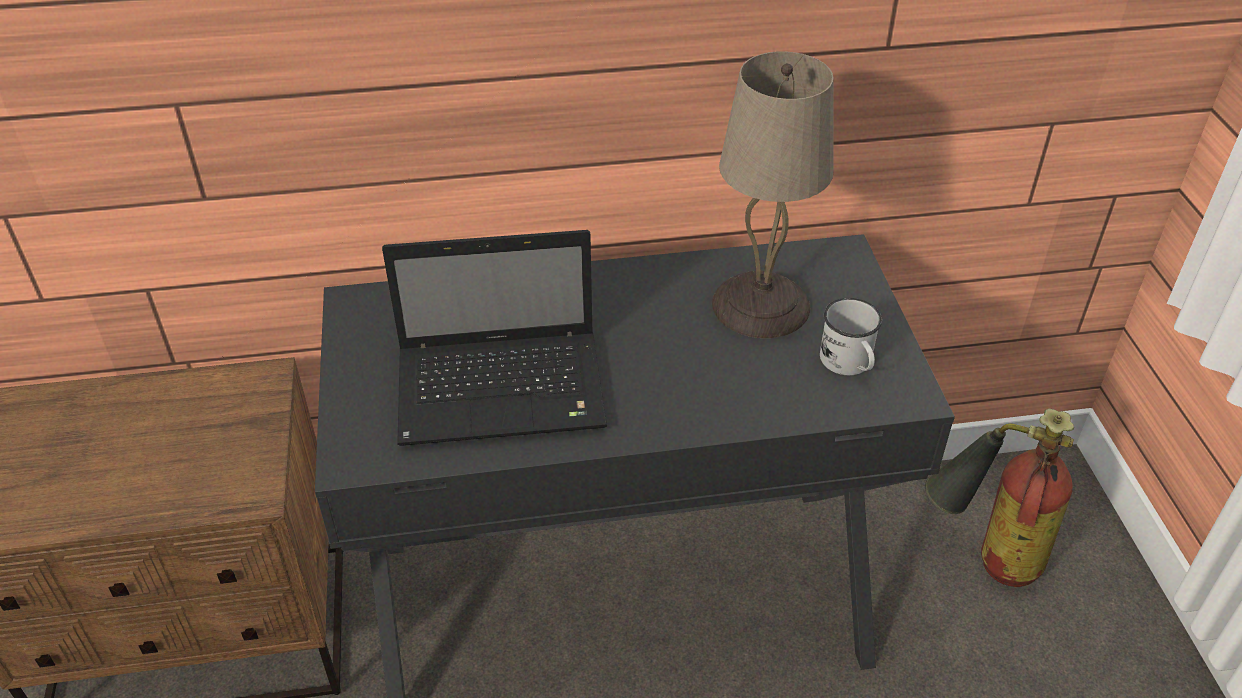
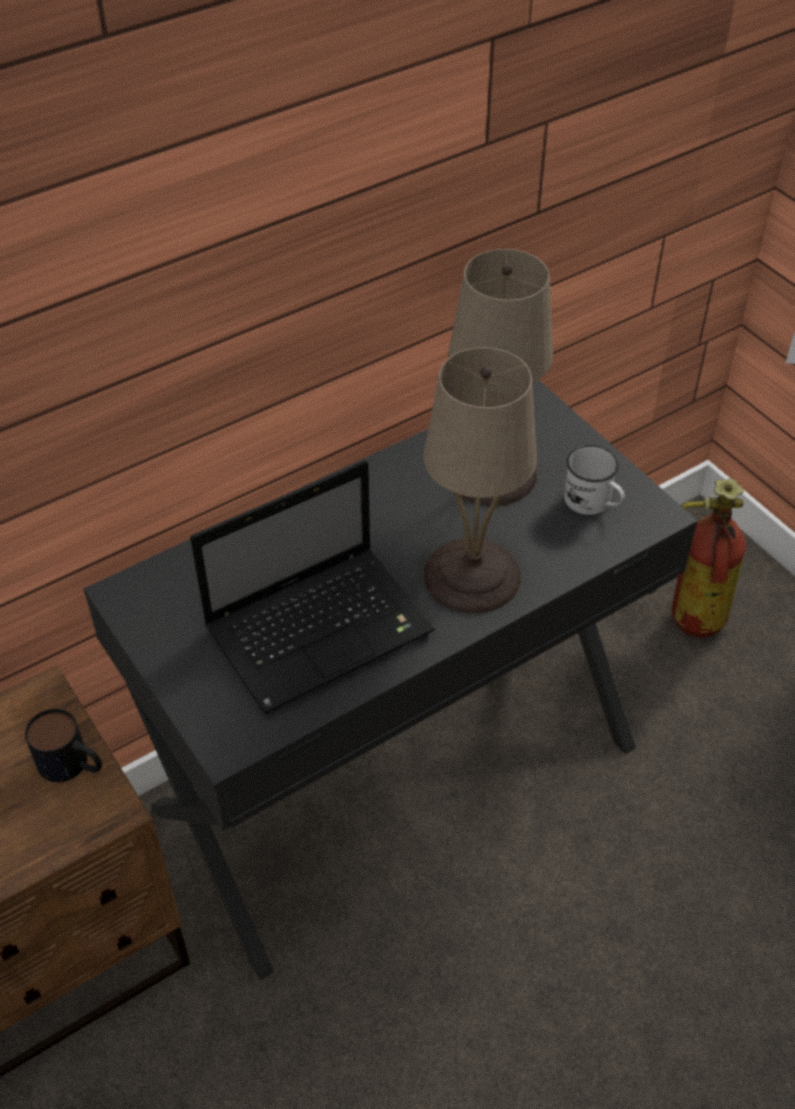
camera: 25 degrees left, 5 degrees up
none -> mug [25,709,102,782]
none -> beige table lamp [423,347,537,613]

